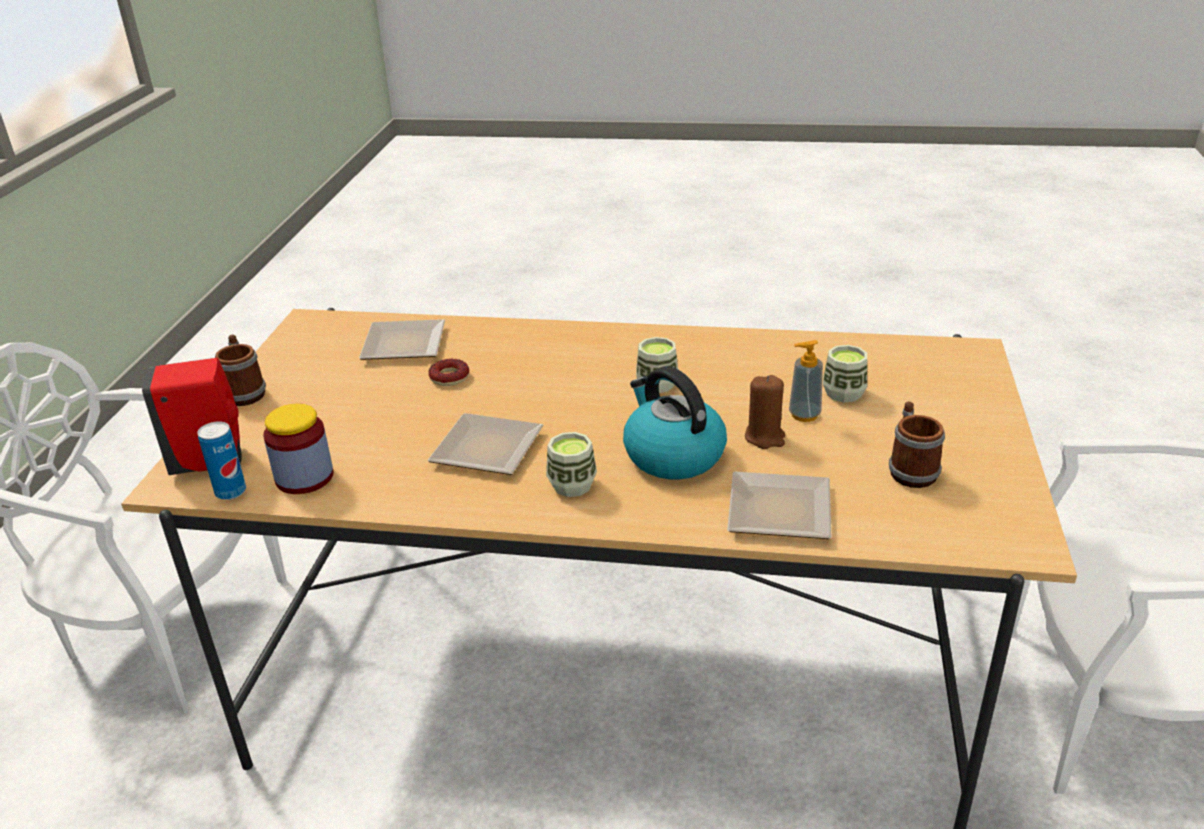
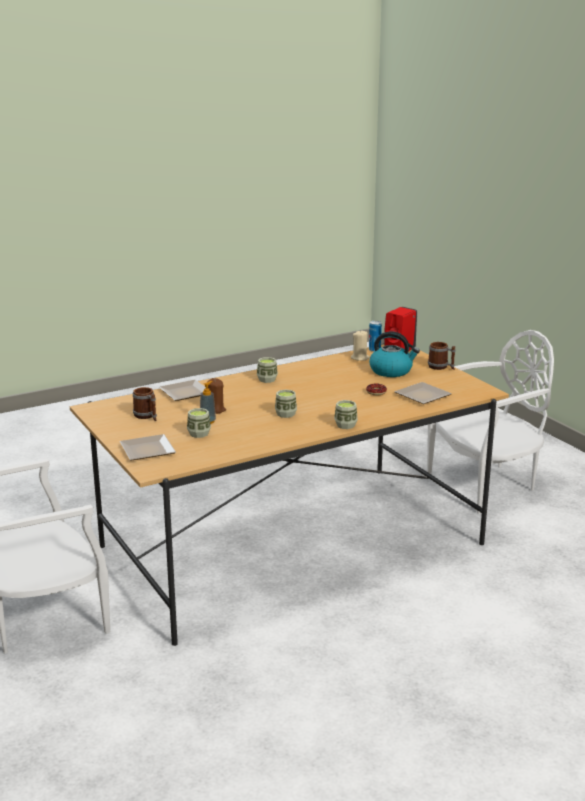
camera: 140 degrees right, 10 degrees down
jar [263,404,334,494] -> beige candle [351,330,370,361]
plate [428,413,543,475] -> plate moved to [120,434,176,460]
kettle [623,366,727,479] -> kettle moved to [369,331,420,377]
none -> cup [334,400,358,429]

